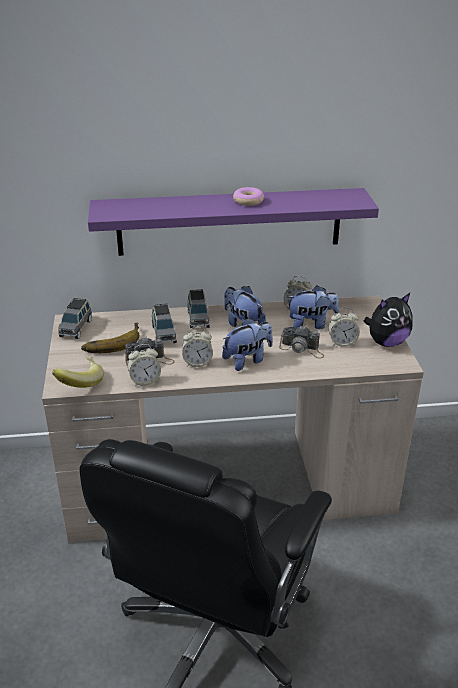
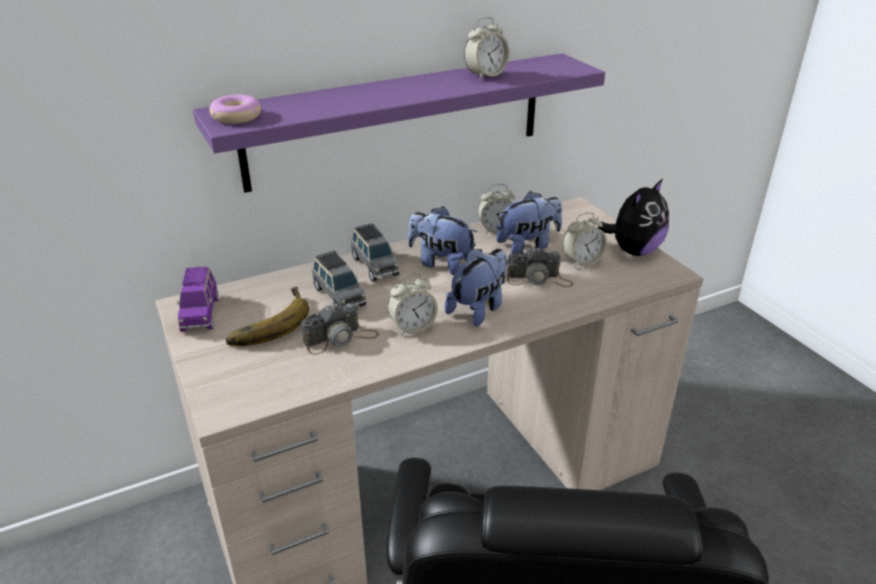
camera: 20 degrees left, 0 degrees up
banana [52,357,104,388] -> none
grey toy car [58,298,92,339] -> purple toy car [177,267,218,332]
alarm clock [128,344,161,386] -> alarm clock moved to [464,17,510,80]
donut [233,187,264,206] -> donut moved to [209,95,261,124]

